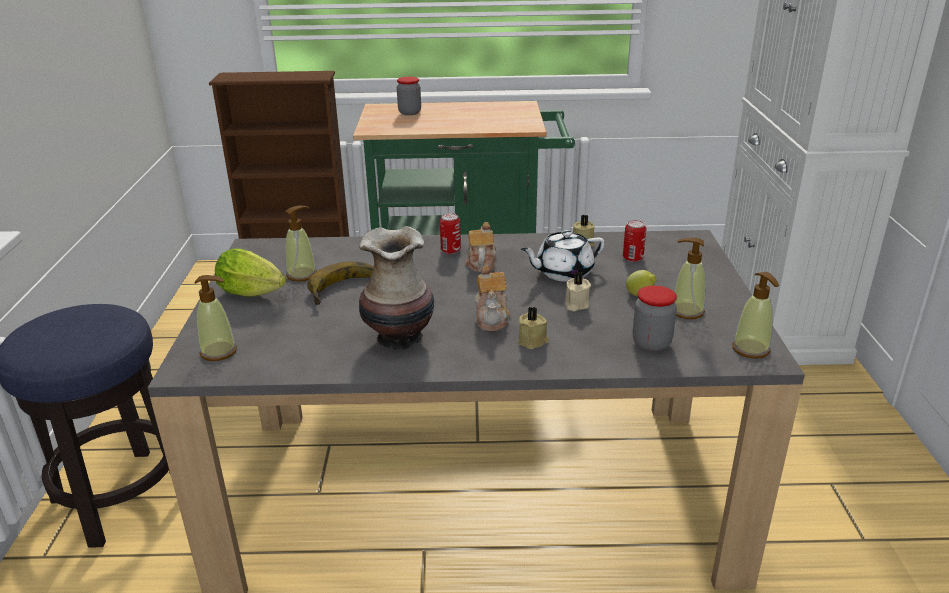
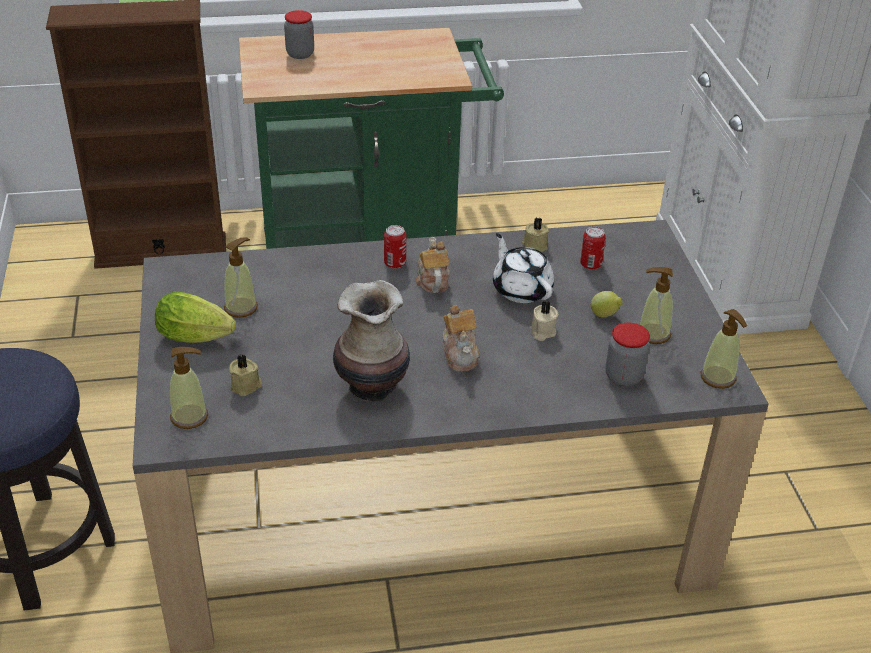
camera: 10 degrees left, 10 degrees up
banana [307,261,374,305] -> none
beige candle [518,307,549,349] -> beige candle moved to [229,354,262,396]
white teapot [521,230,605,282] -> white teapot turned 90 degrees clockwise [493,233,554,303]

